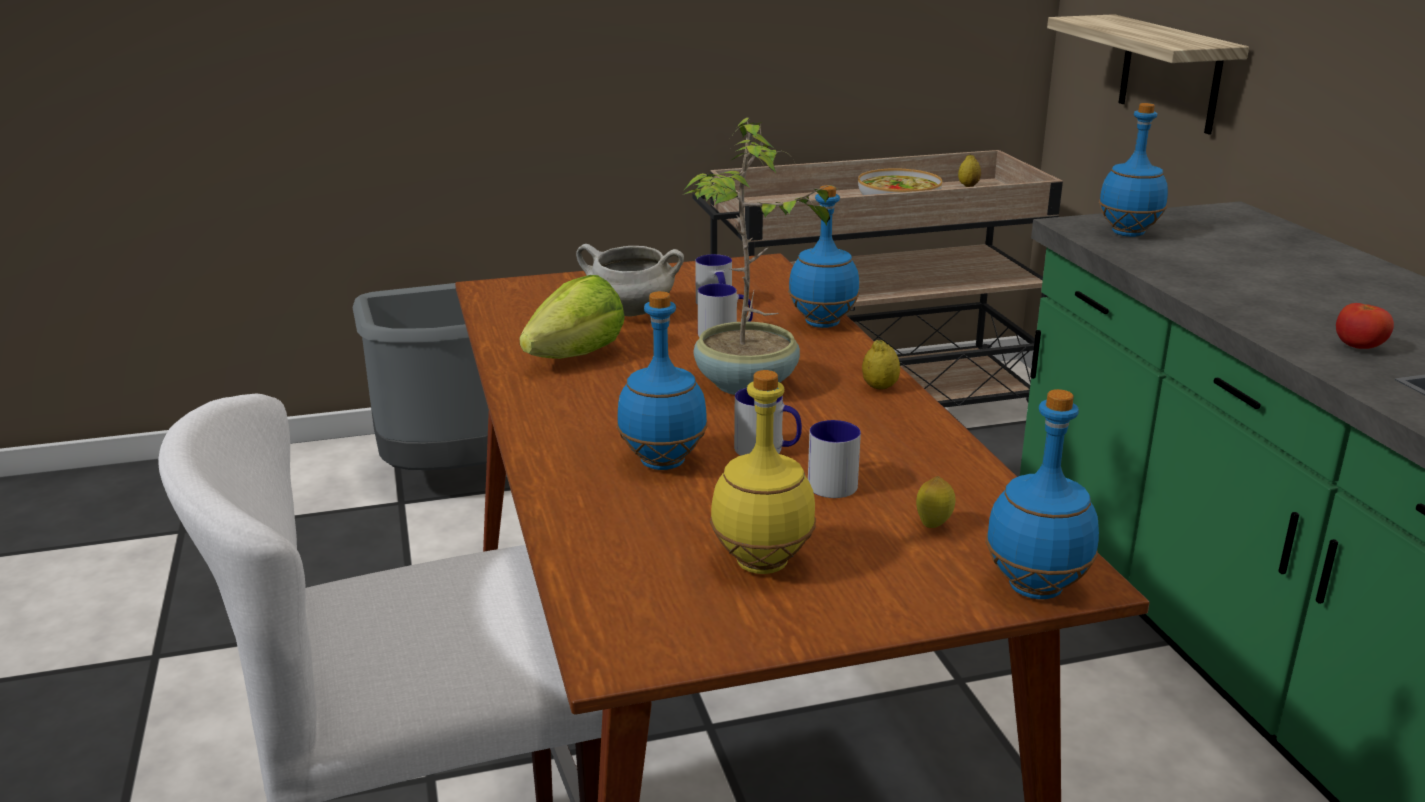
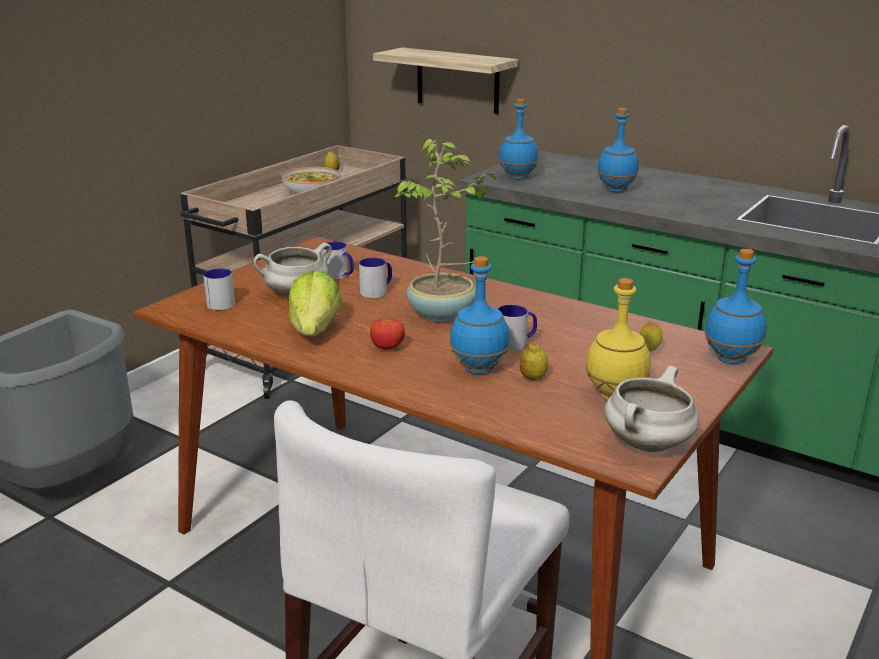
camera: 40 degrees left, 0 degrees up
blue bottle [788,185,859,328] -> blue bottle moved to [597,108,639,192]
mug [808,420,861,498] -> mug moved to [203,268,235,310]
lemon [862,340,900,390] -> lemon moved to [520,343,548,380]
tomato [1336,303,1394,349] -> tomato moved to [370,319,405,349]
none -> white cooking pot [605,366,699,452]

